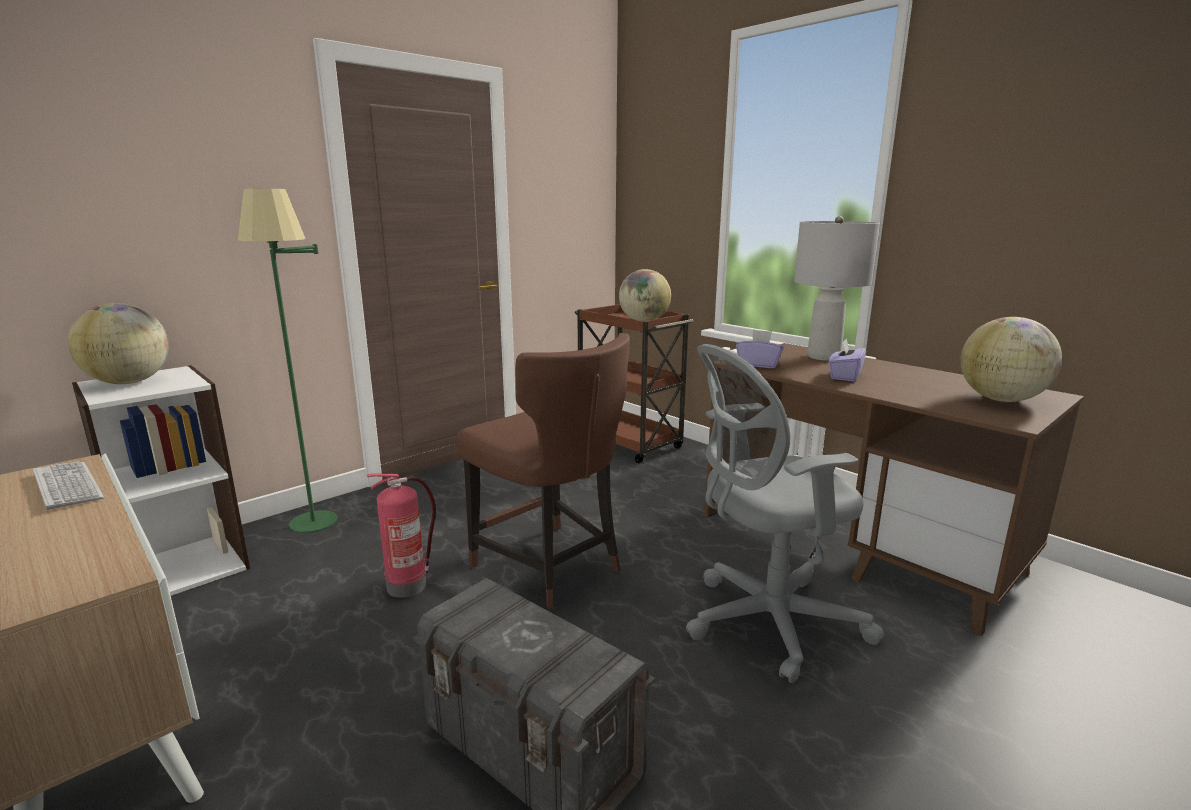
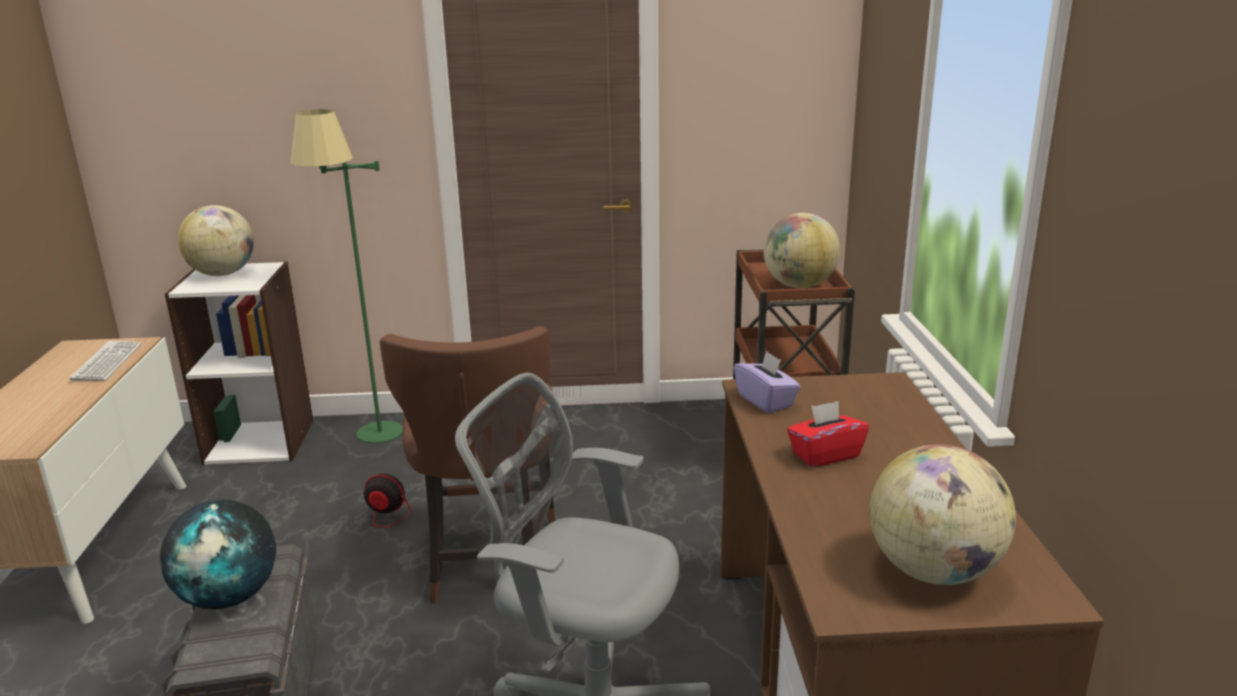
camera: 40 degrees right, 5 degrees up
fire extinguisher [367,474,436,598] -> fan [311,474,412,574]
grey table lamp [794,216,880,361] -> none
purple tissue box [829,338,866,381] -> red tissue box [787,401,869,467]
none -> globe [160,500,276,609]

